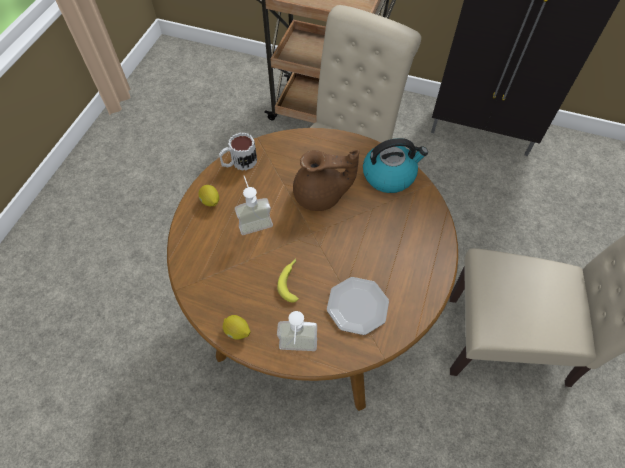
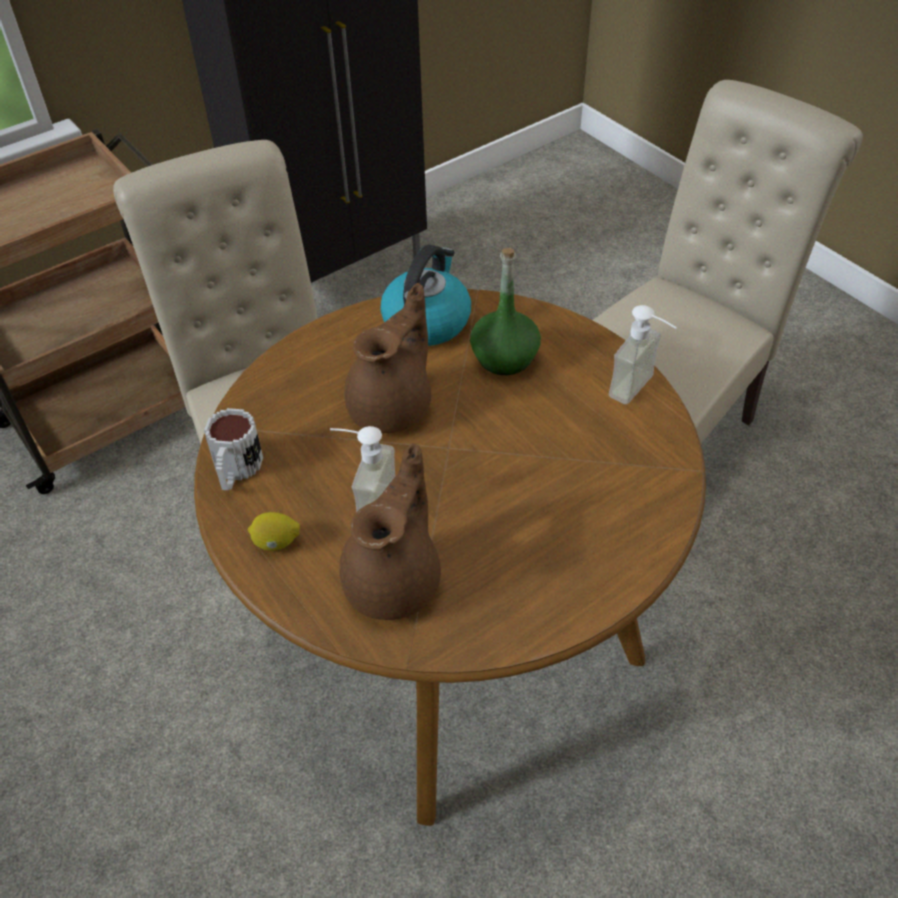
camera: 55 degrees left, 10 degrees down
lemon [223,315,251,340] -> none
banana [277,258,299,303] -> none
soap dispenser [277,311,317,351] -> soap dispenser moved to [609,305,677,405]
plate [327,277,389,335] -> none
none -> brown teapot [339,443,441,620]
none -> green bottle [470,248,541,375]

